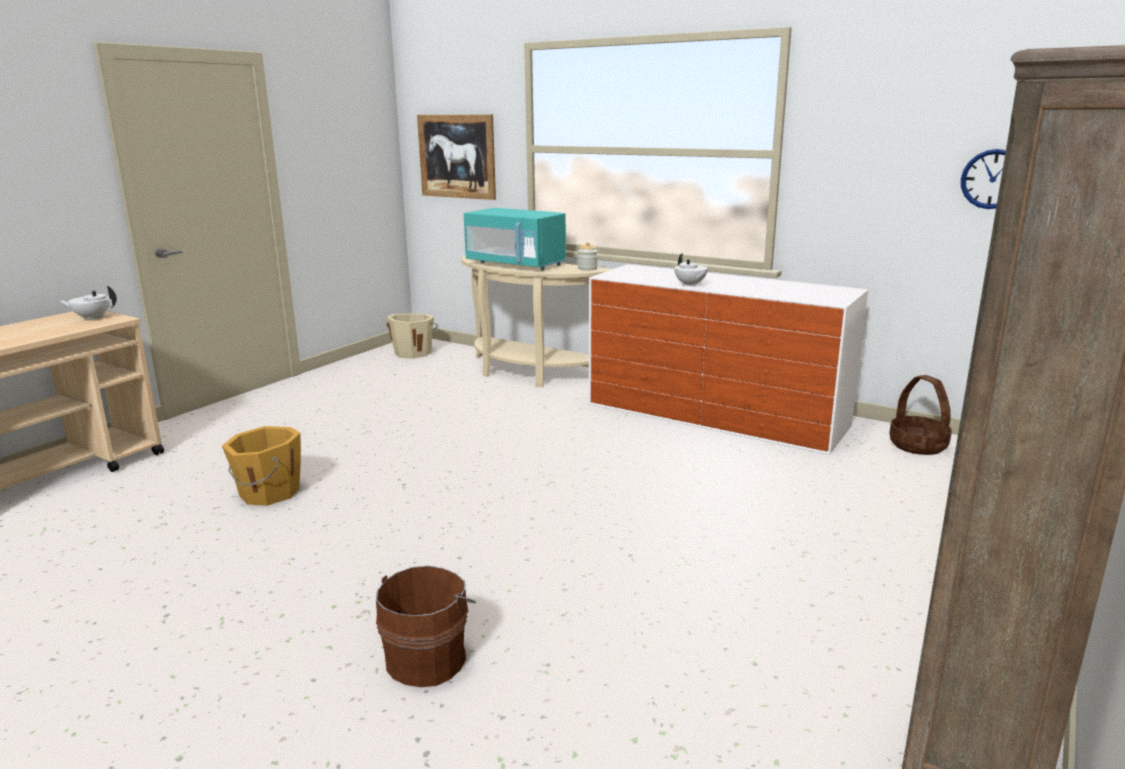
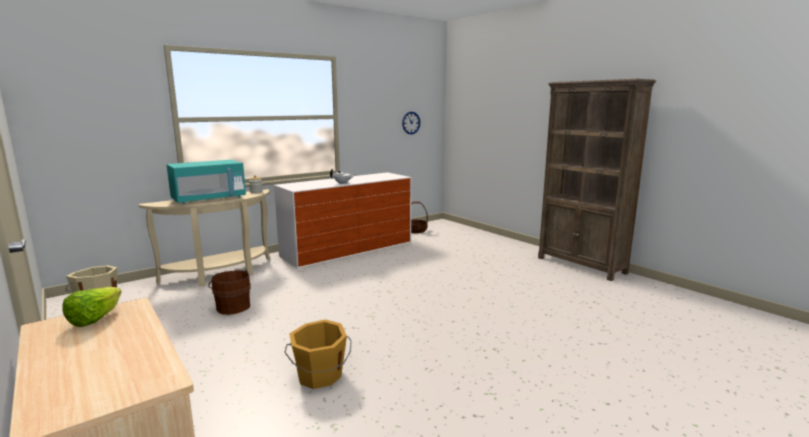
camera: 70 degrees left, 5 degrees down
white teapot [59,286,117,320] -> lettuce [62,287,121,327]
brown bucket [376,566,476,687] -> brown bucket moved to [208,270,251,315]
picture [417,115,496,200] -> none

